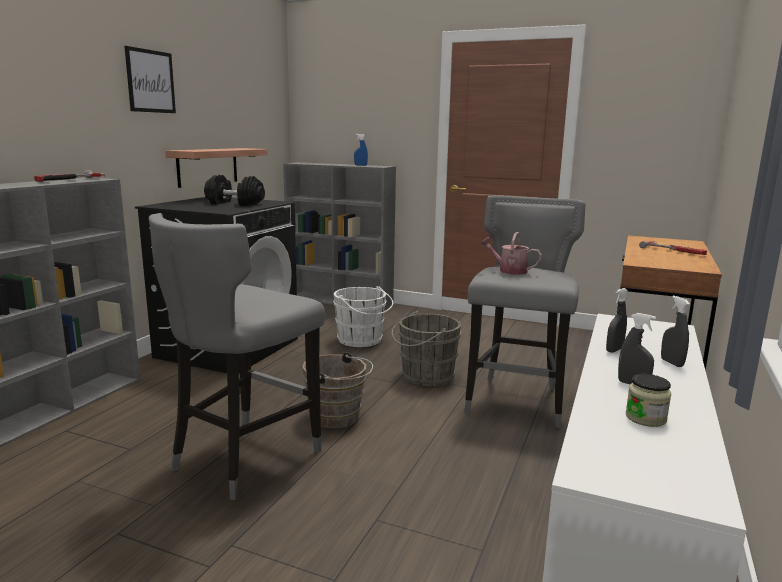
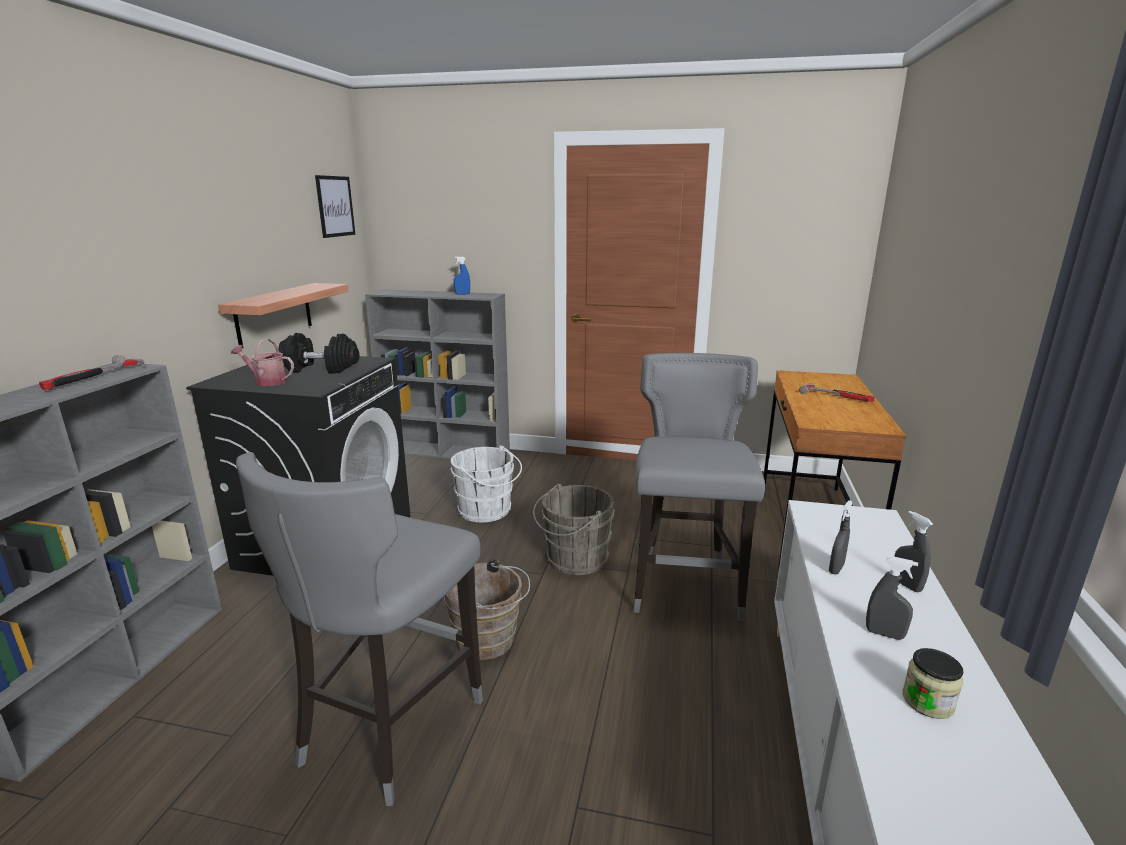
camera: 10 degrees left, 5 degrees up
picture [124,46,176,113] -> picture moved to [315,175,355,238]
watering can [480,232,542,275] -> watering can moved to [231,338,294,386]

